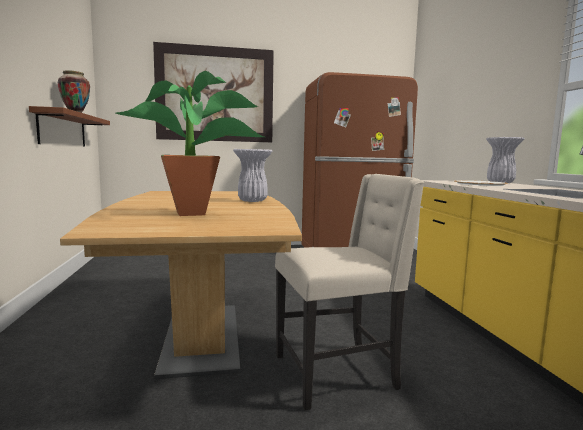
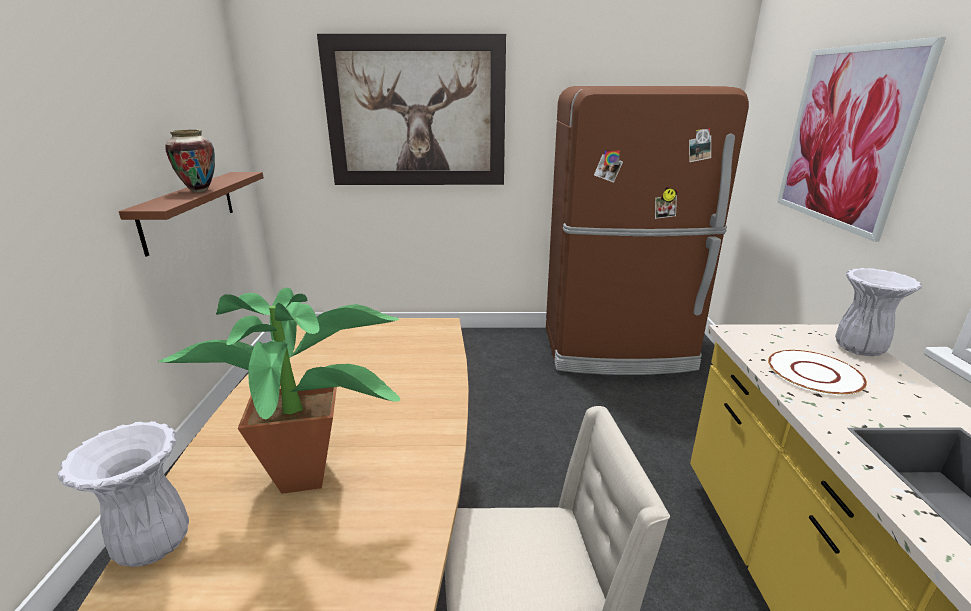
camera: 10 degrees right, 15 degrees up
white vase [233,149,272,202] -> white vase moved to [58,421,189,567]
none -> picture [777,37,946,242]

